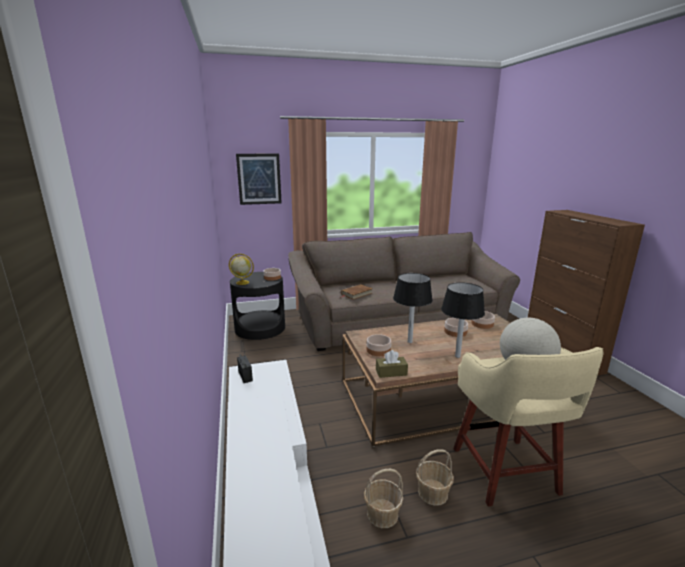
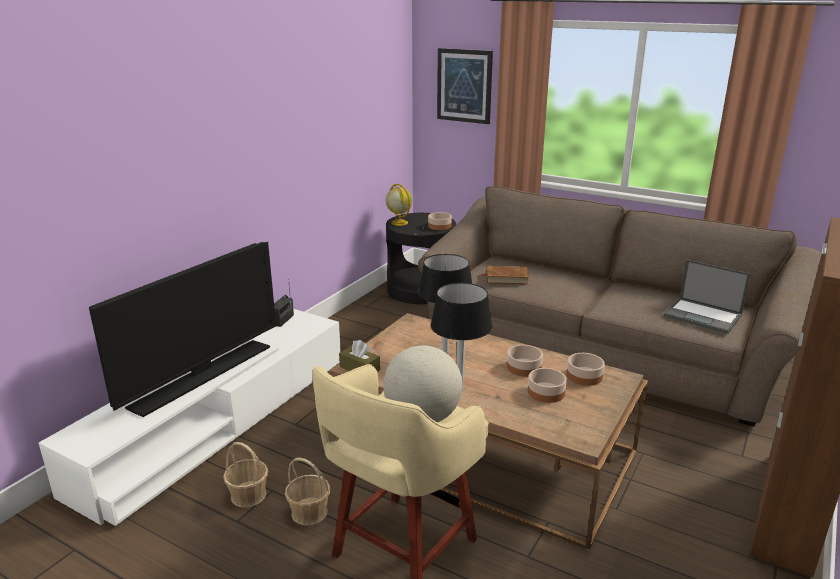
camera: 45 degrees right, 5 degrees up
bowl [367,334,391,356] -> bowl moved to [528,368,567,403]
none -> television [89,242,276,417]
none -> laptop [664,259,751,334]

